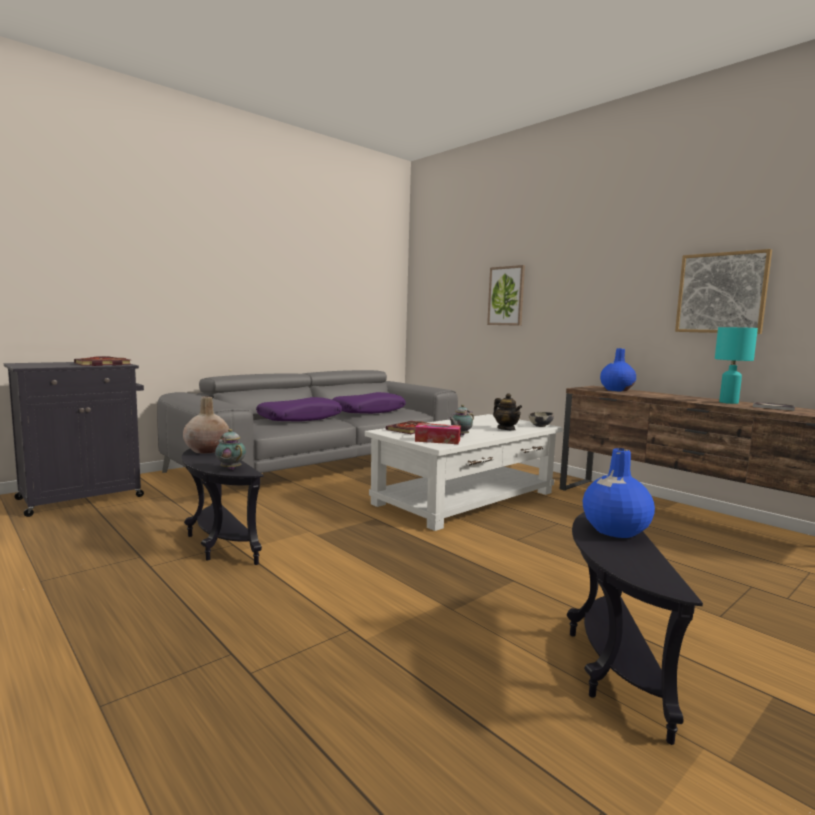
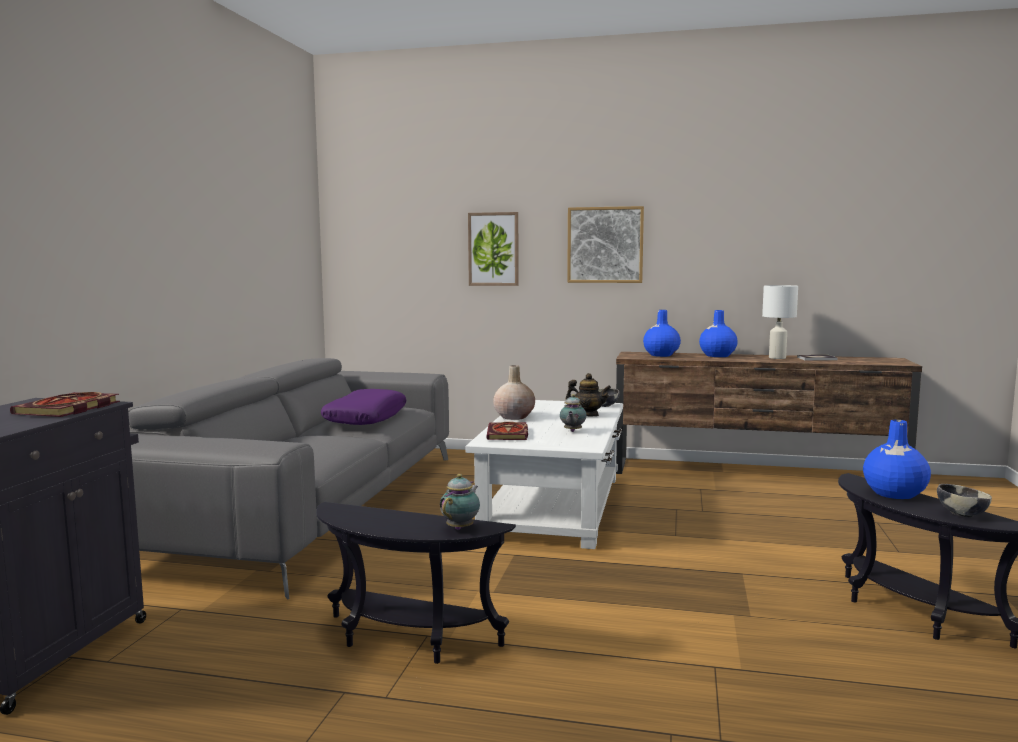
camera: 35 degrees left, 0 degrees up
beige vase [183,396,229,454] -> beige vase moved to [493,365,535,420]
teapot [215,429,246,470] -> teapot turned 105 degrees clockwise [440,474,480,530]
purple pillow [256,397,342,421] -> none
tissue box [415,423,461,444] -> none
picture [675,249,772,334] -> picture moved to [567,206,644,283]
turquoise table lamp [715,327,758,404] -> white table lamp [762,285,798,359]
none -> blue vase [699,310,738,357]
none -> bowl [937,484,992,517]

